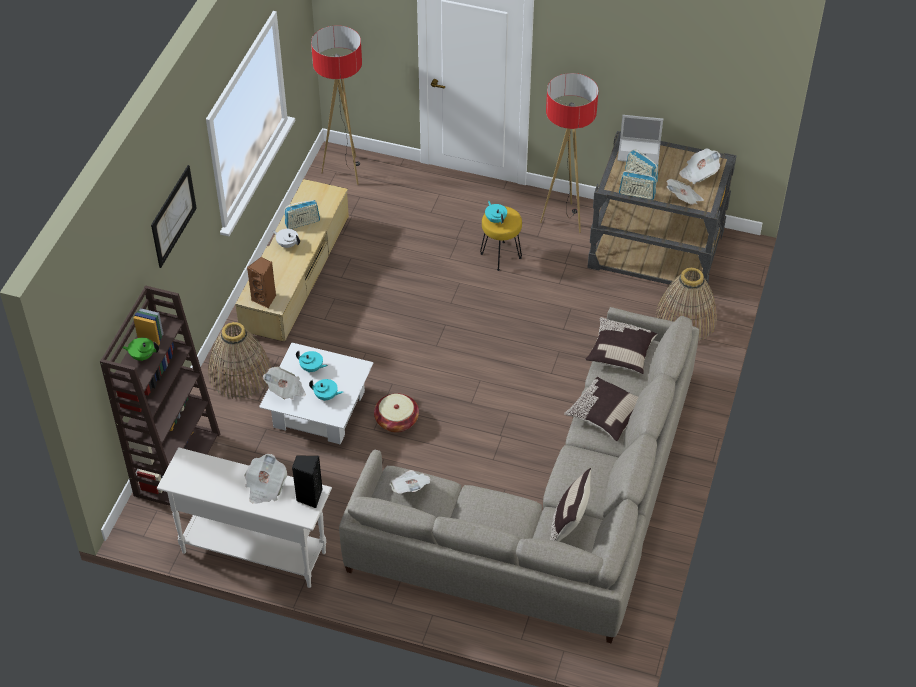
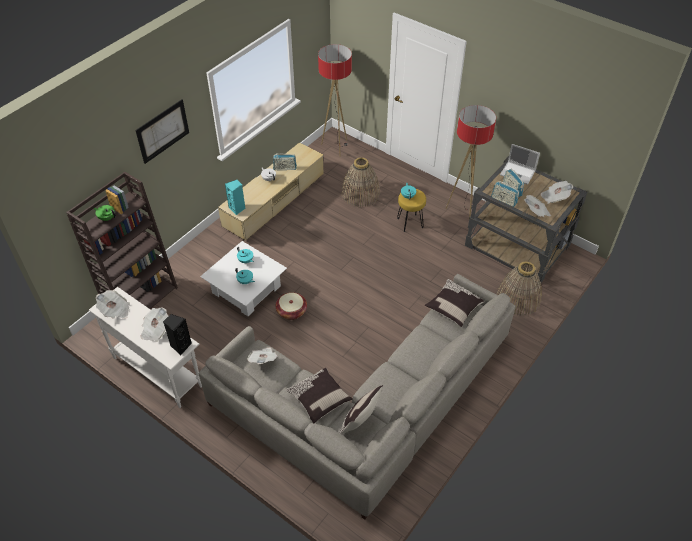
camera: 20 degrees right, 0 degrees up
basket [208,322,271,399] -> basket moved to [341,157,380,207]
brown speaker [247,257,276,308] -> turquoise speaker [225,180,246,215]
newspaper [263,367,306,399] -> newspaper moved to [96,290,130,319]
pillow [565,377,638,441] -> pillow moved to [286,368,353,423]

